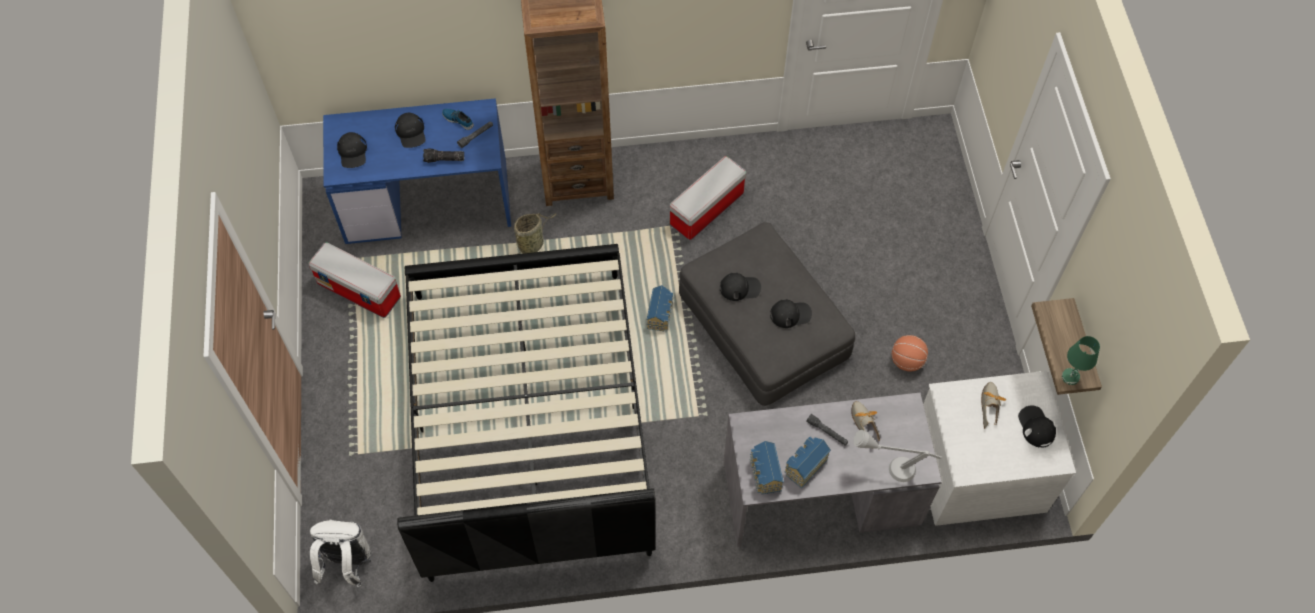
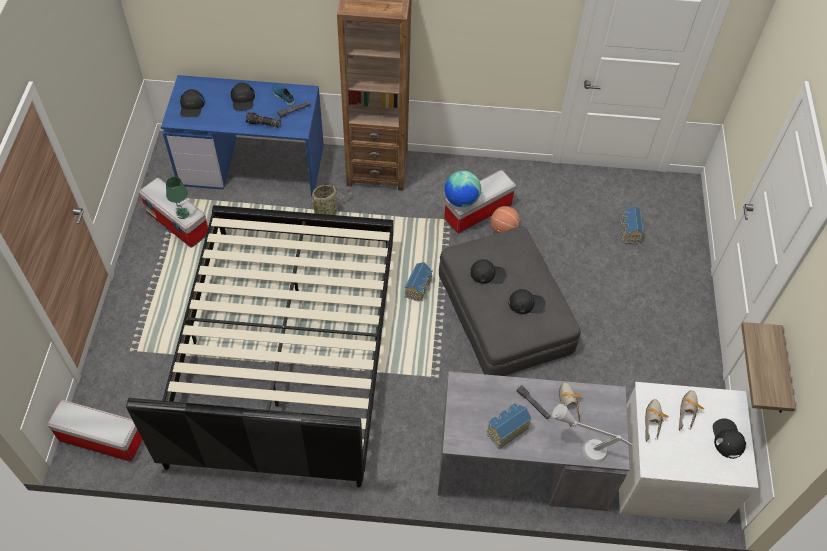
camera: 10 degrees right, 5 degrees down
white backpack [310,519,371,587] -> storage box [47,400,143,462]
toy house [750,441,784,494] -> toy house moved to [620,206,644,244]
basketball [892,335,928,371] -> basketball moved to [491,206,520,233]
green table lamp [1062,336,1100,385] -> green table lamp moved to [166,177,189,219]
none -> globe [445,171,481,207]
none -> shoe [645,399,669,442]

